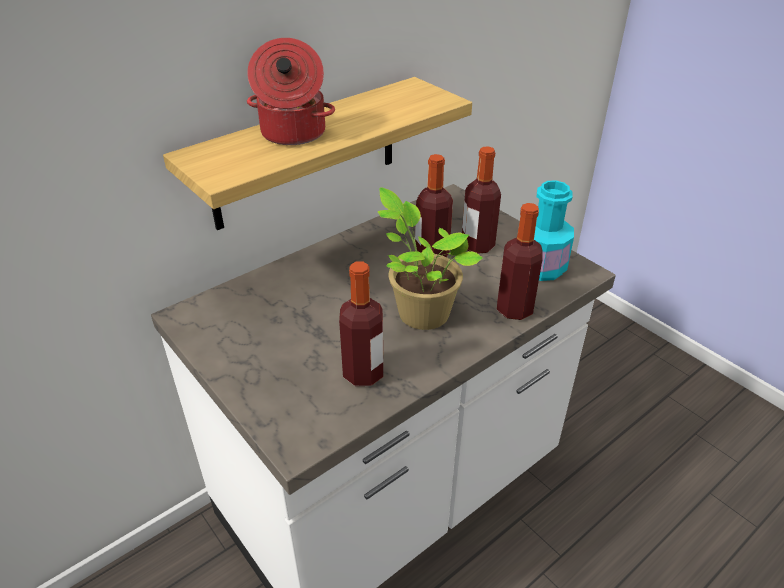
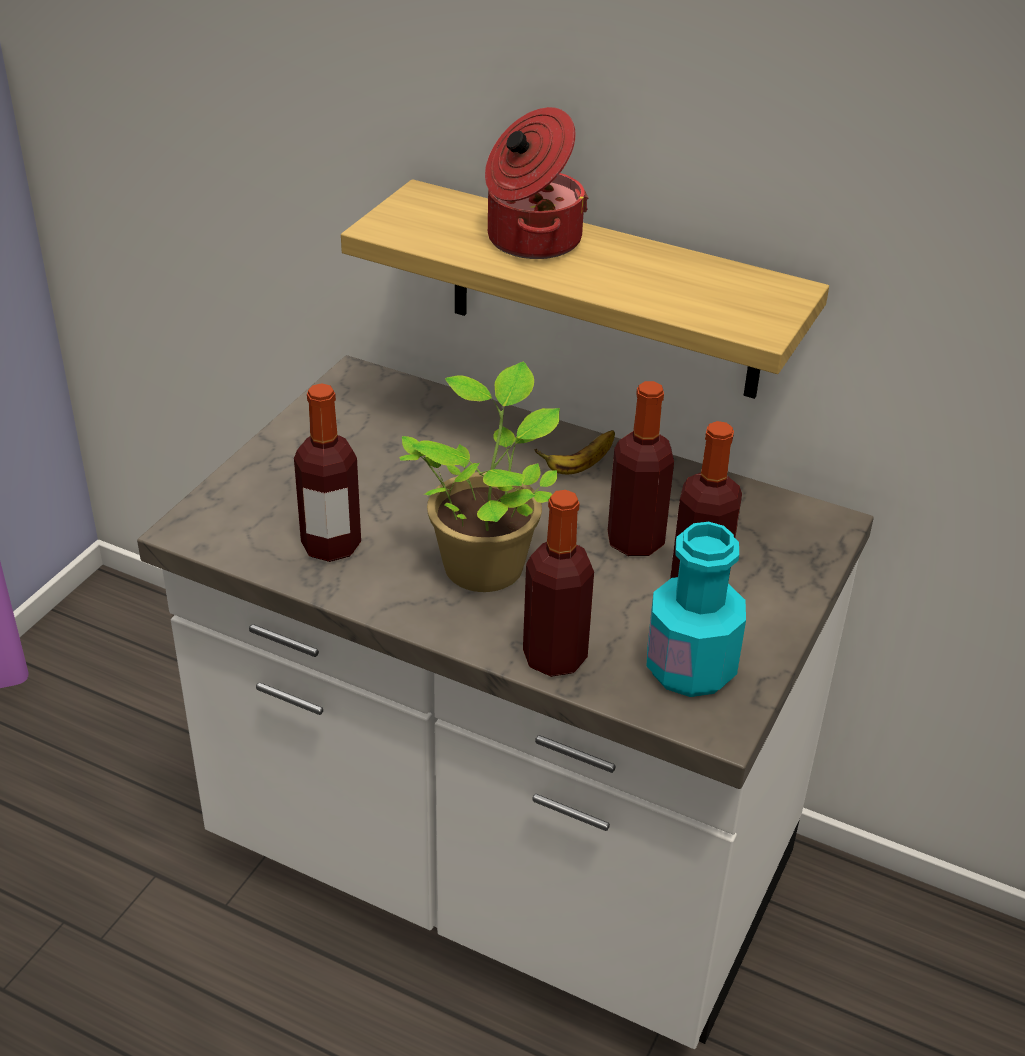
camera: 65 degrees right, 0 degrees up
none -> banana [534,430,615,474]

